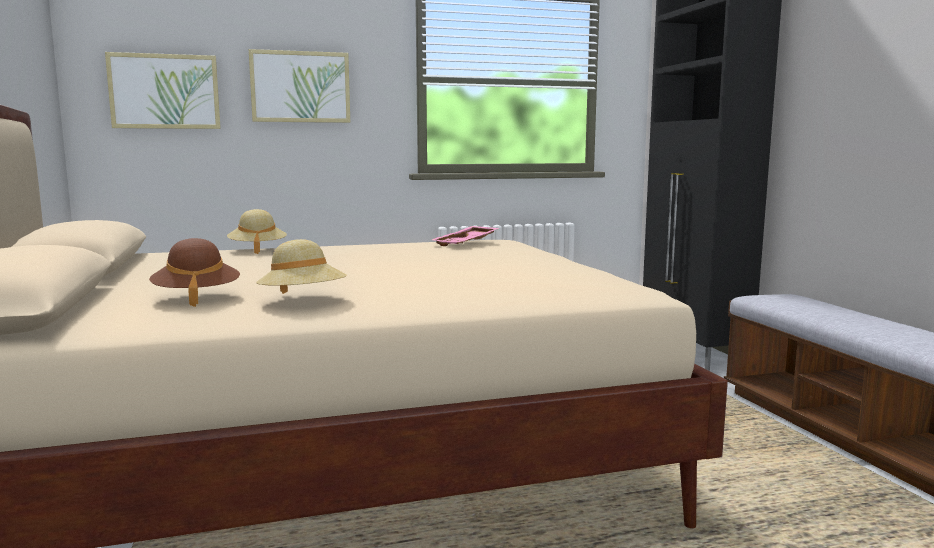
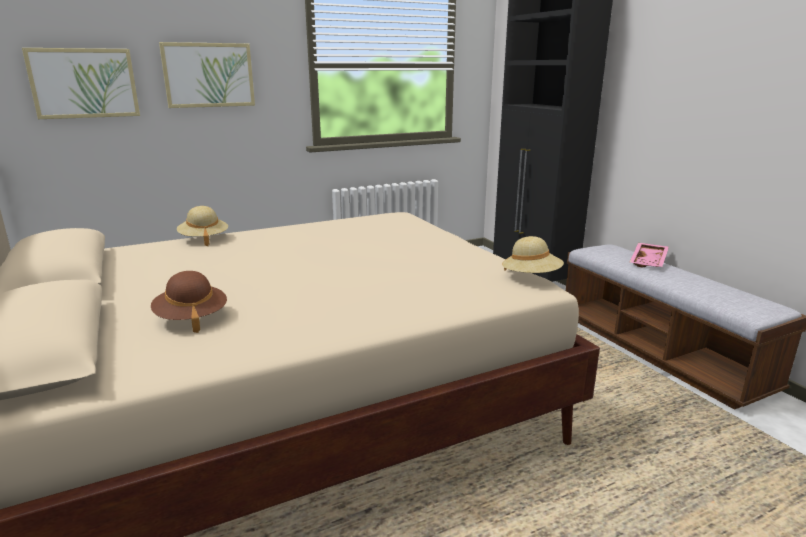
camera: 10 degrees left, 10 degrees up
beige hat [256,239,347,294] -> beige hat moved to [502,236,564,273]
pink tray [432,226,499,246] -> pink tray moved to [630,243,669,267]

